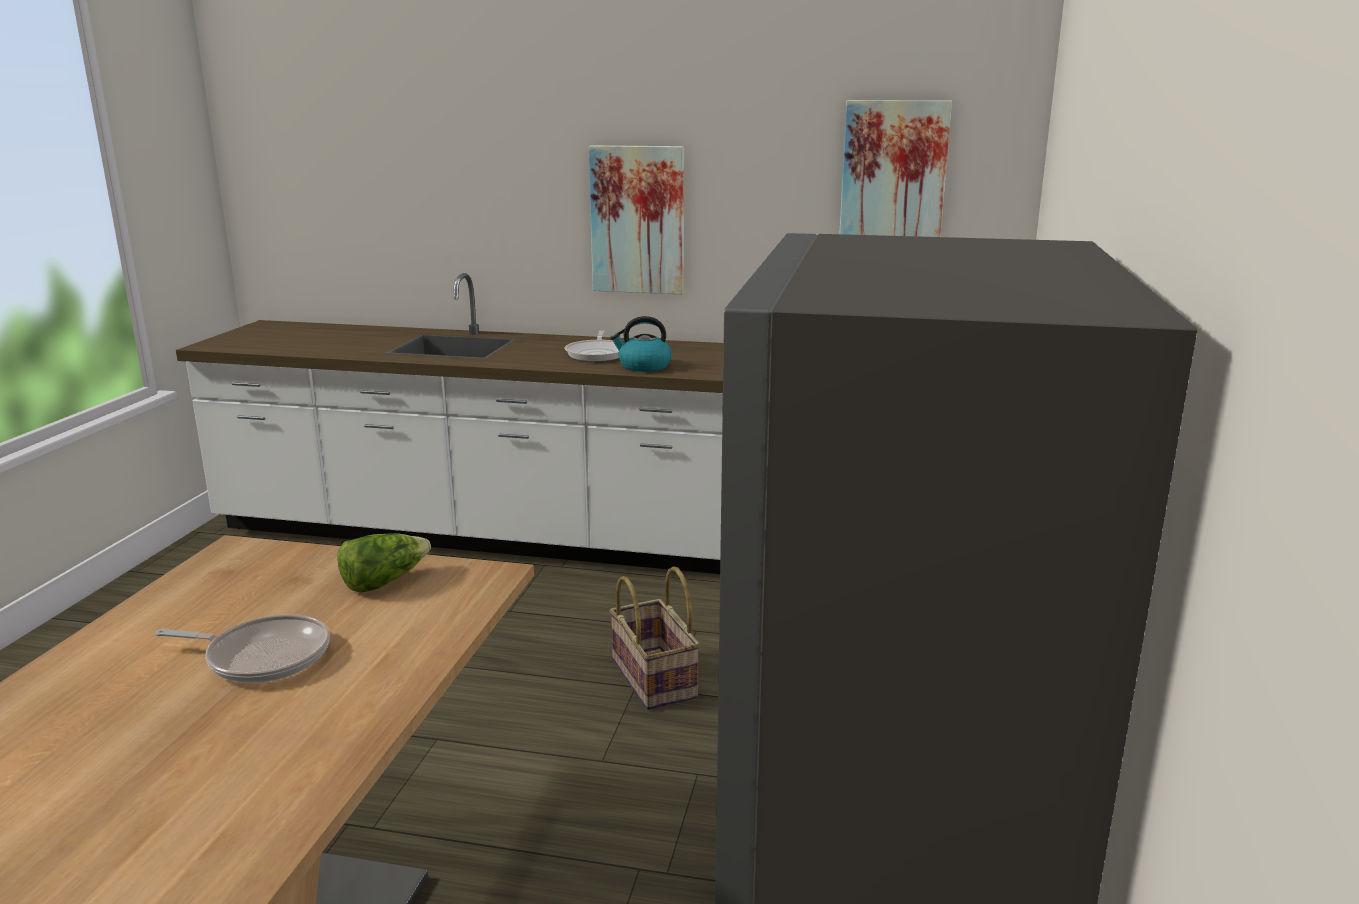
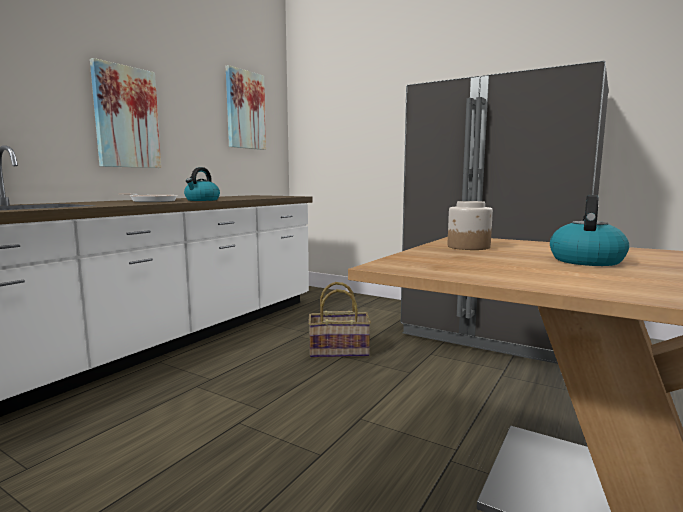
camera: 70 degrees left, 10 degrees down
frying pan [155,614,330,683] -> kettle [550,195,629,266]
lettuce [337,533,431,593] -> jar [448,201,493,250]

